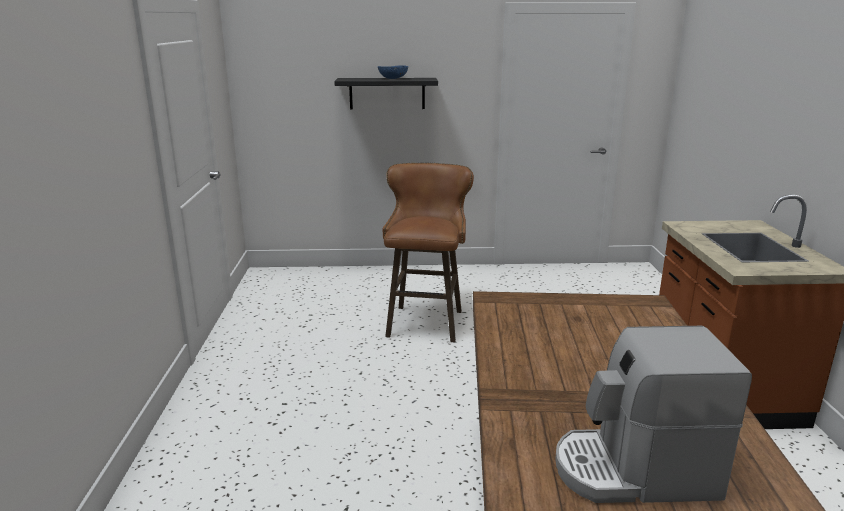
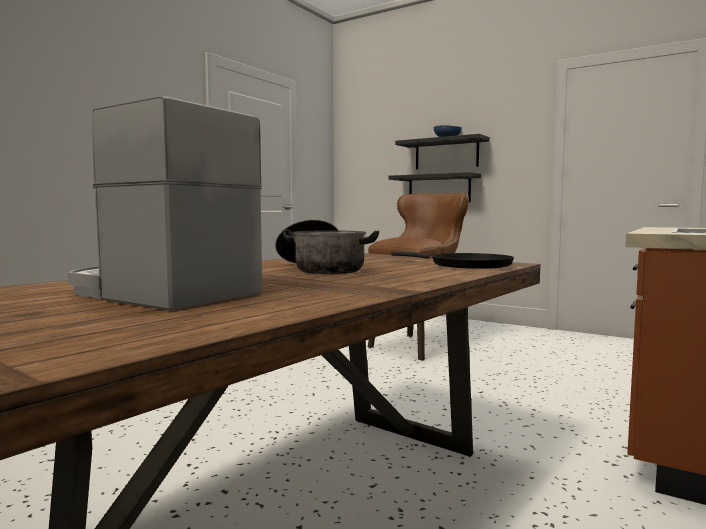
camera: 35 degrees right, 15 degrees down
none -> cooking pot [275,219,380,274]
none -> black shelf [389,172,481,202]
none -> black frying pan [391,252,514,269]

